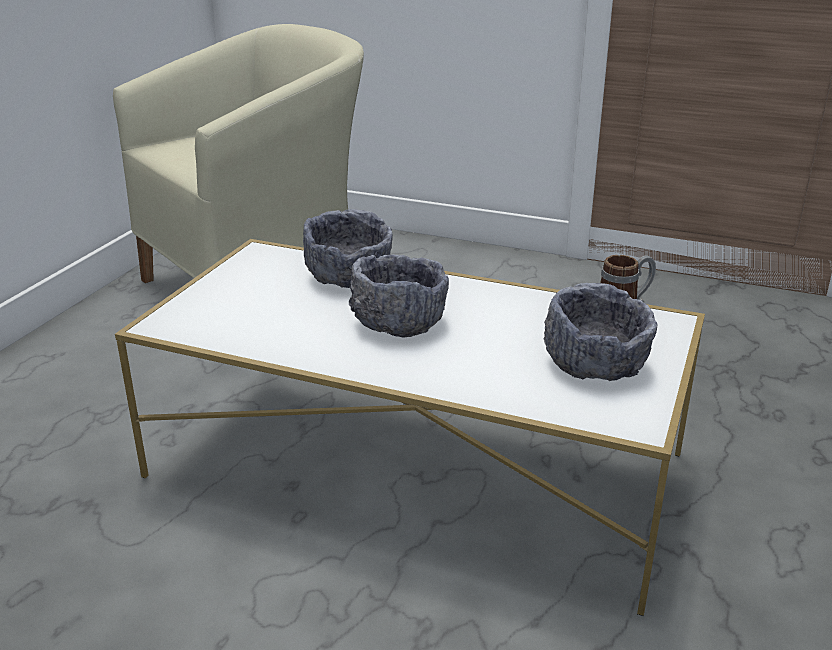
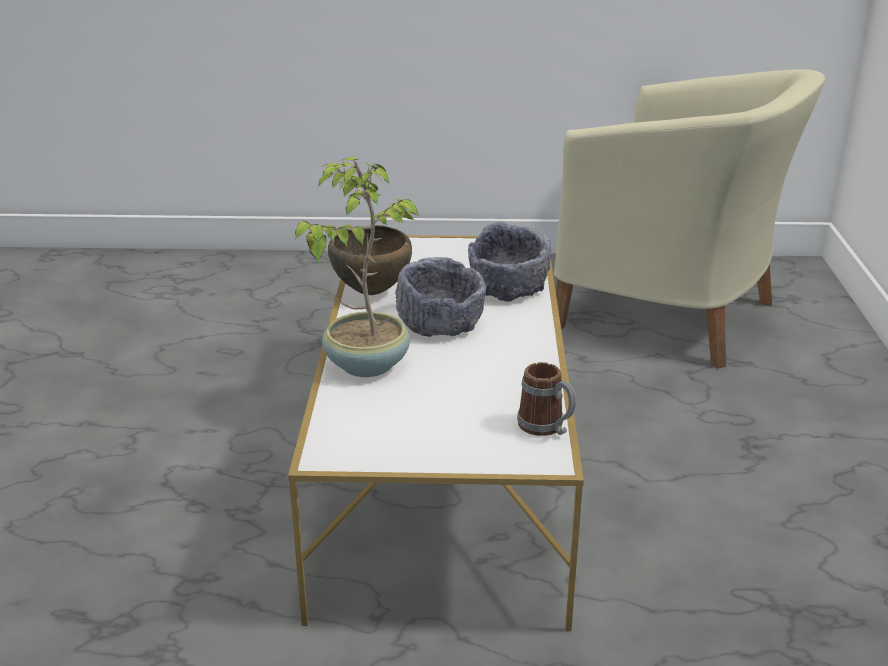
camera: 70 degrees right, 0 degrees up
grey bowl [544,283,658,381] -> none
none -> potted plant [295,157,420,377]
none -> brown bowl [328,225,412,295]

